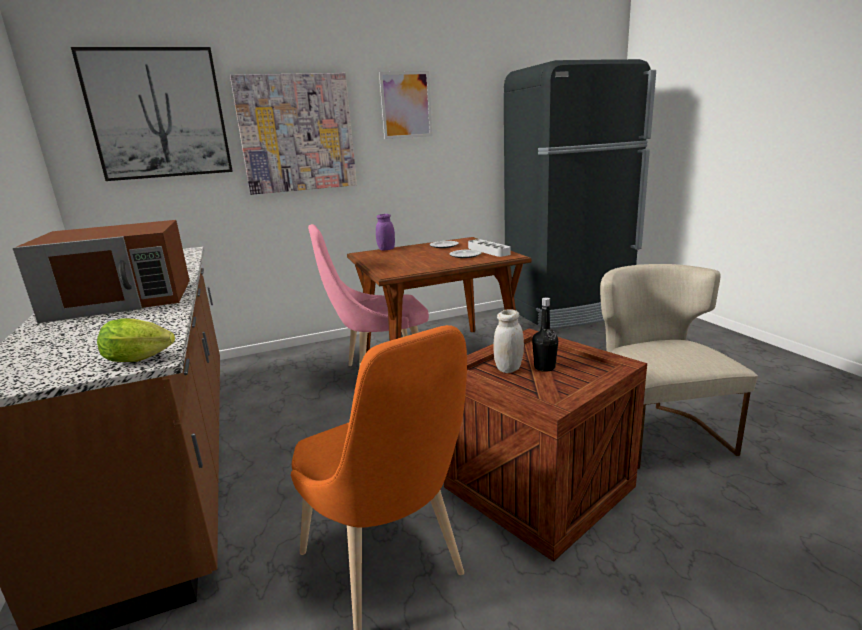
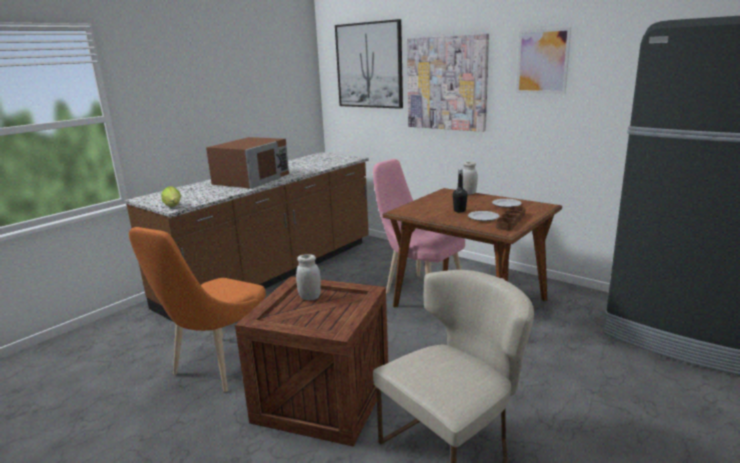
camera: 60 degrees right, 0 degrees up
brown microwave [13,220,190,323] -> brown microwave turned 105 degrees counterclockwise [206,137,289,189]
purple jar [376,214,395,251] -> white jar [463,162,478,194]
grey tray [468,239,511,257] -> brown tray [496,206,526,231]
black bottle [532,298,558,372] -> black bottle moved to [453,169,468,212]

